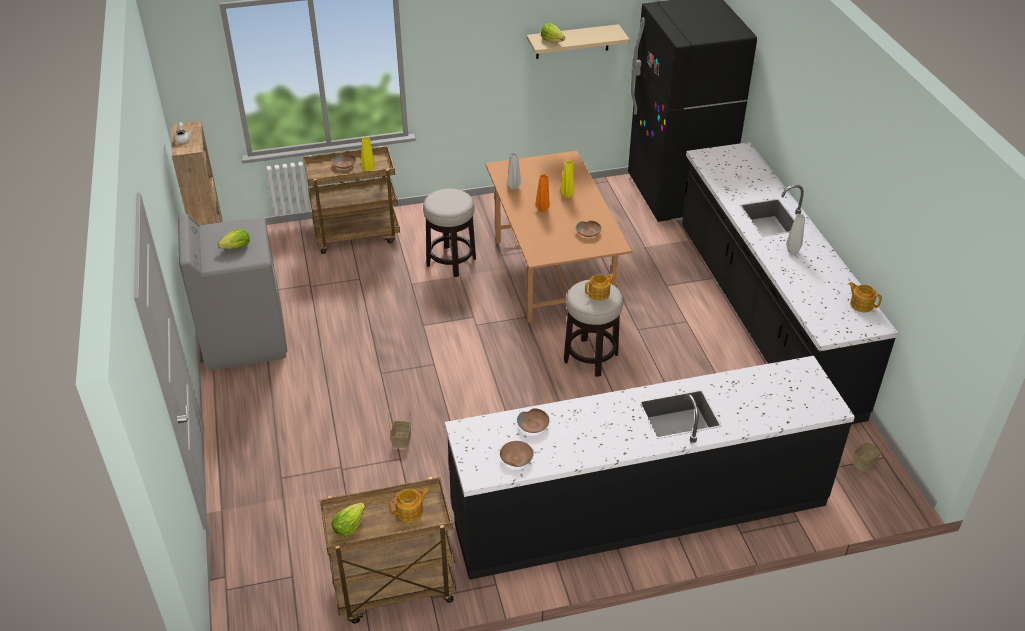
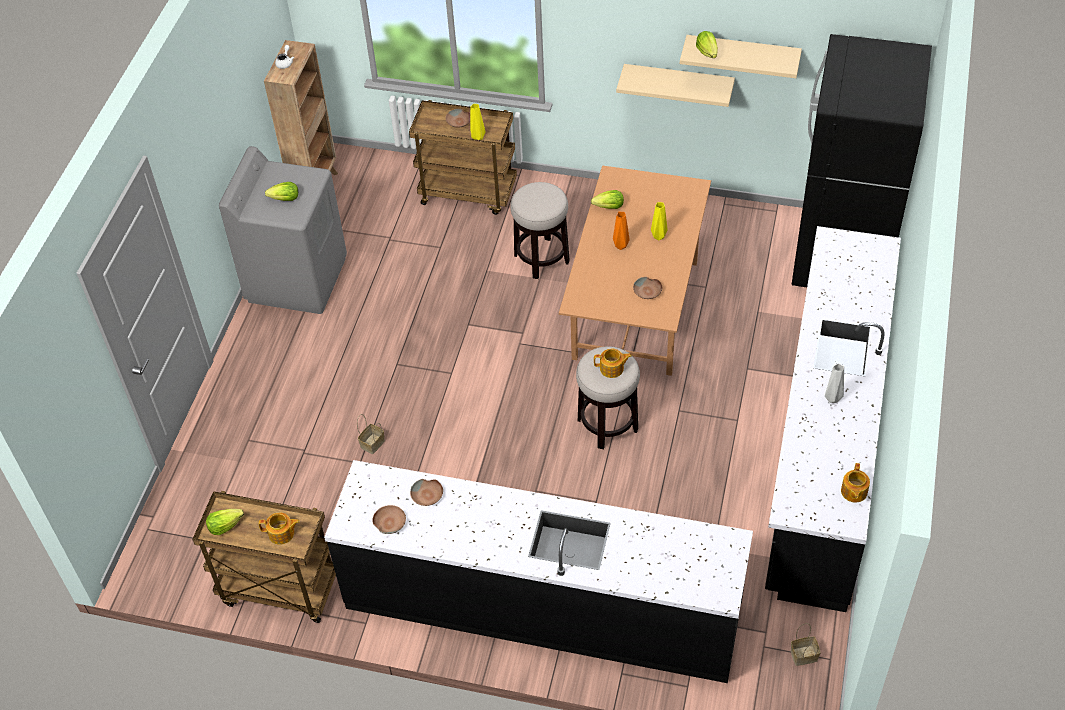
camera: 30 degrees right, 10 degrees up
grey vase [507,152,521,190] -> lettuce [591,190,624,209]
teapot [848,282,882,312] -> teapot turned 150 degrees counterclockwise [841,463,870,503]
none -> beige shelf [616,64,735,107]

